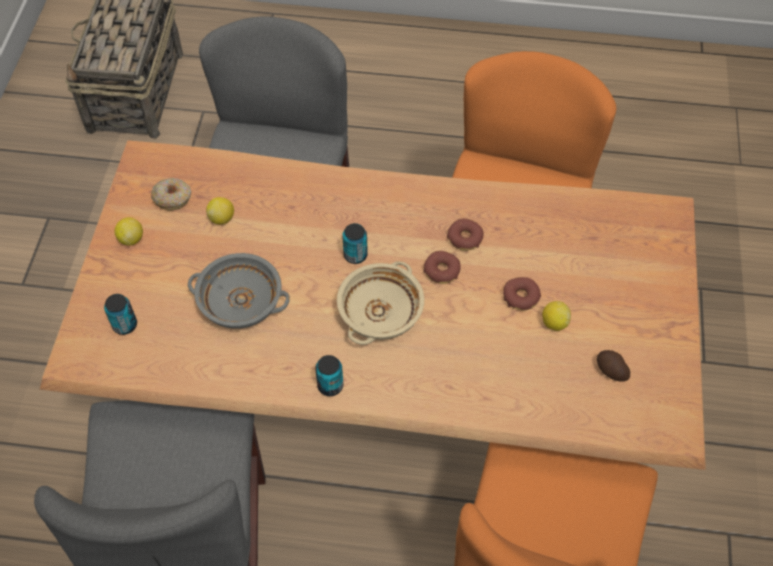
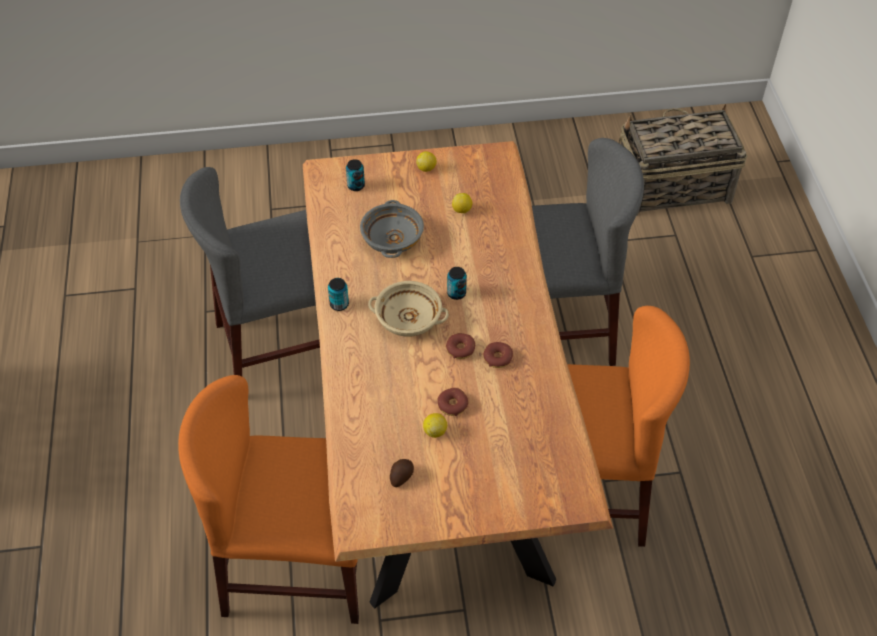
camera: 75 degrees right, 5 degrees down
donut [151,178,191,211] -> none

